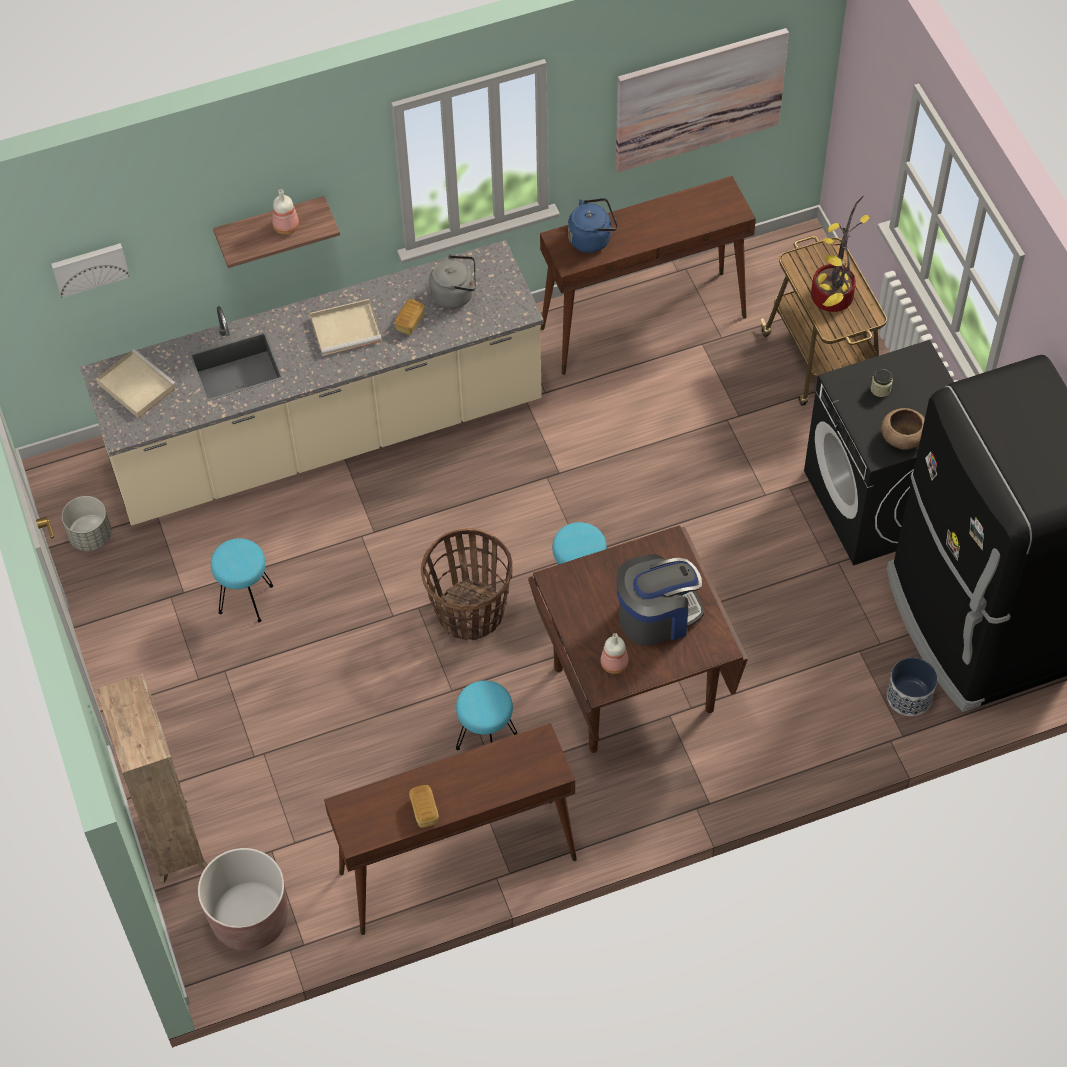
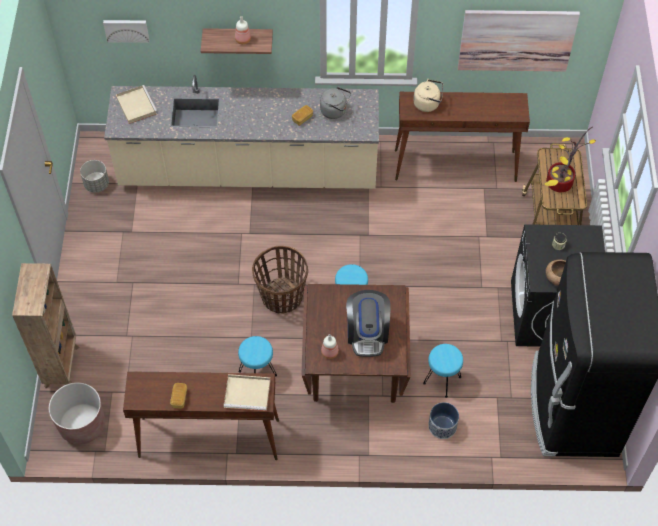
camera: 20 degrees right, 0 degrees up
turquoise stool [211,538,273,622] -> turquoise stool moved to [423,344,463,398]
beige tray [310,299,382,356] -> beige tray moved to [224,374,271,411]
blue kettle [568,198,618,253] -> beige kettle [413,79,443,112]
coffee machine [617,554,704,646] -> coffee machine turned 90 degrees clockwise [346,290,391,357]
planter [887,657,937,716] -> planter moved to [428,402,459,439]

